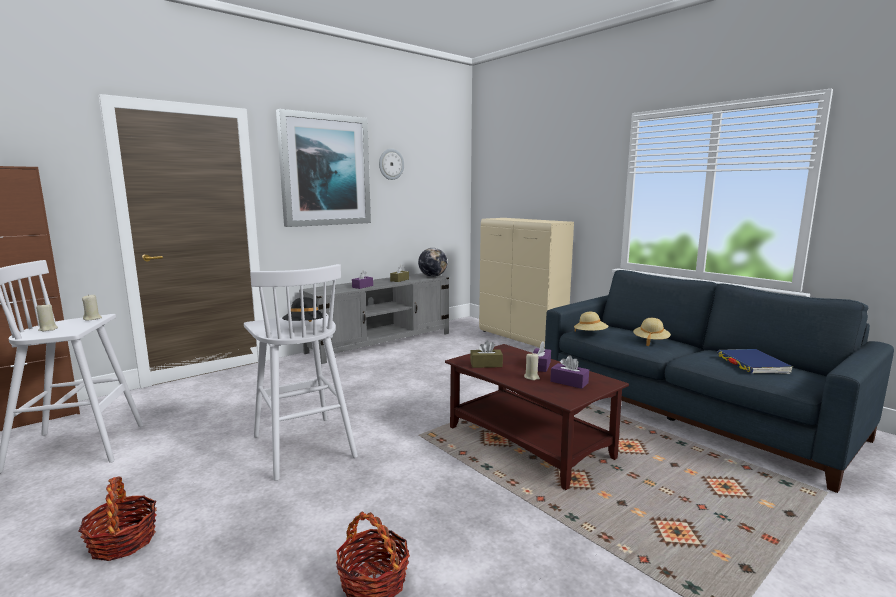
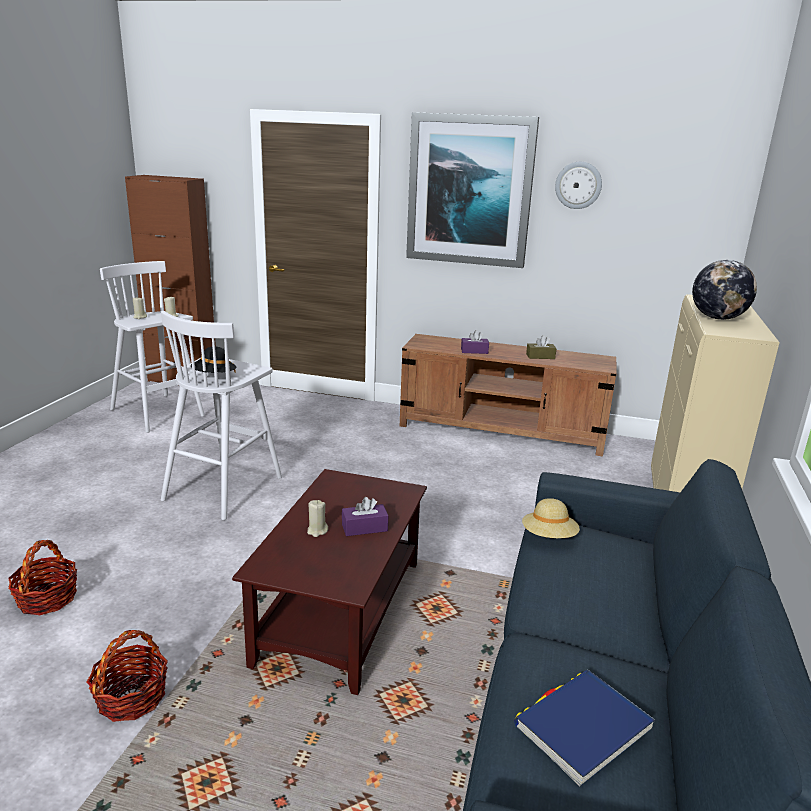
camera: 55 degrees right, 10 degrees up
basket [78,476,157,561] -> basket moved to [87,630,168,722]
grey tv stand [299,273,449,364] -> brown tv stand [400,334,617,457]
globe [418,248,447,277] -> globe moved to [692,260,757,320]
brown tissue box [470,340,503,368] -> none
purple tissue box [550,356,589,389] -> none
beige hat [633,318,671,346] -> none

